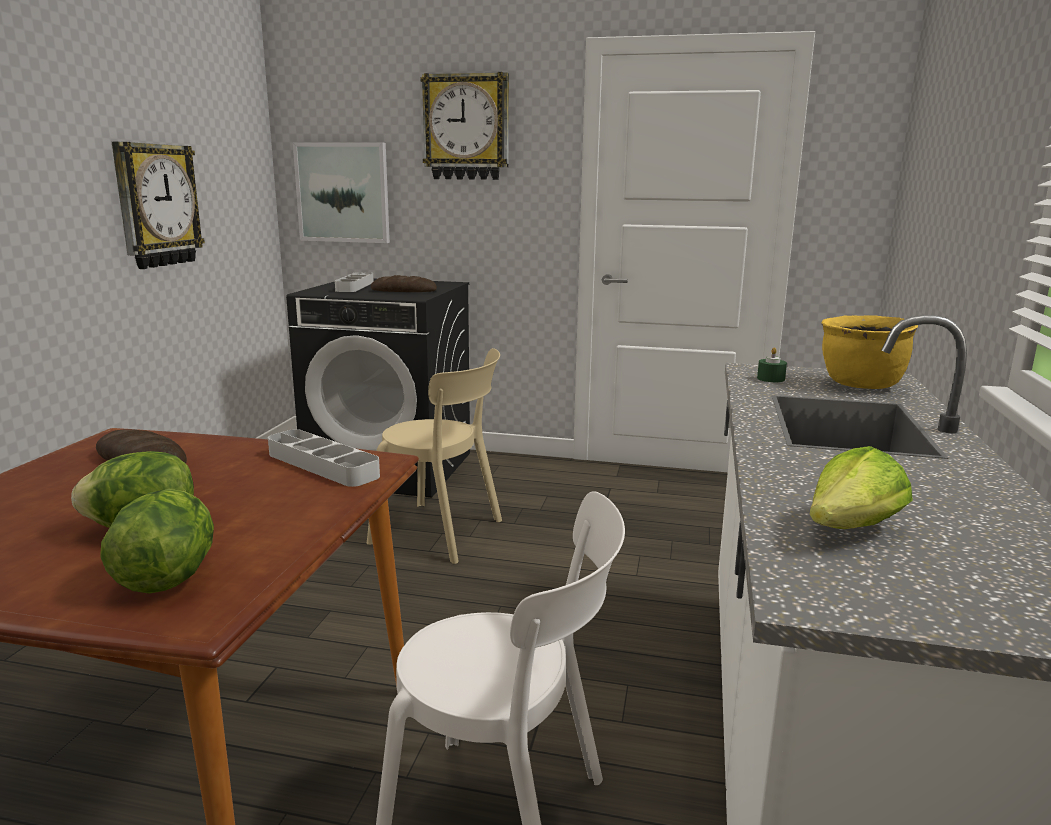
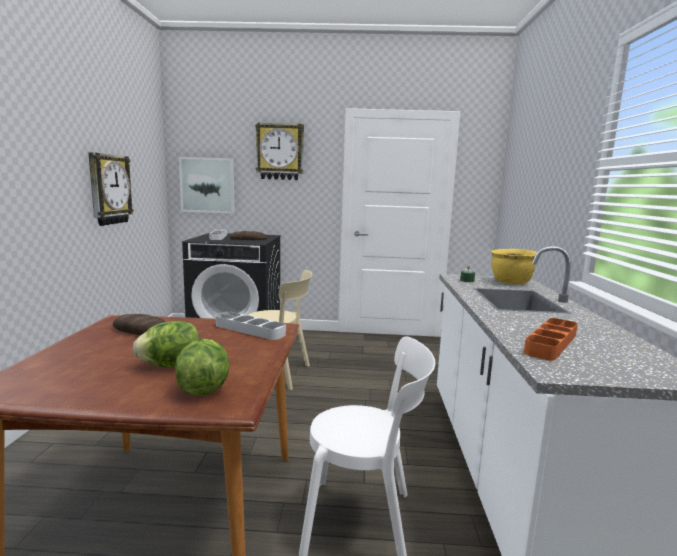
camera: 10 degrees left, 5 degrees down
lettuce [809,446,913,529] -> orange tray [524,318,578,361]

